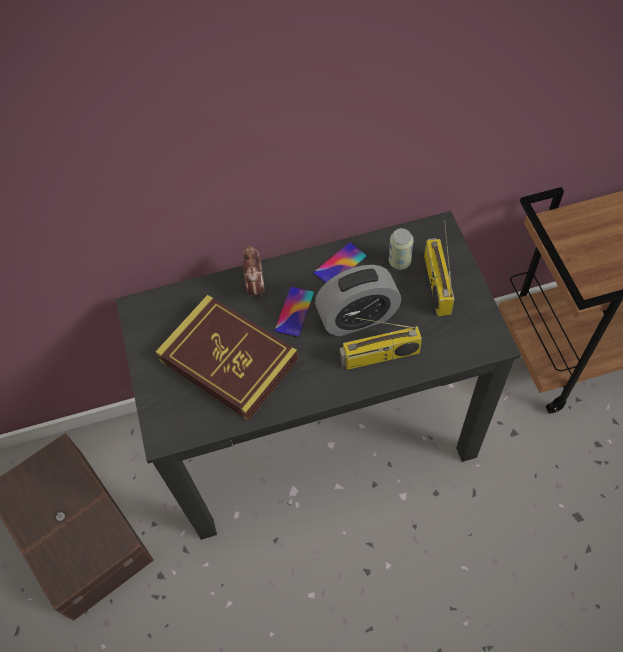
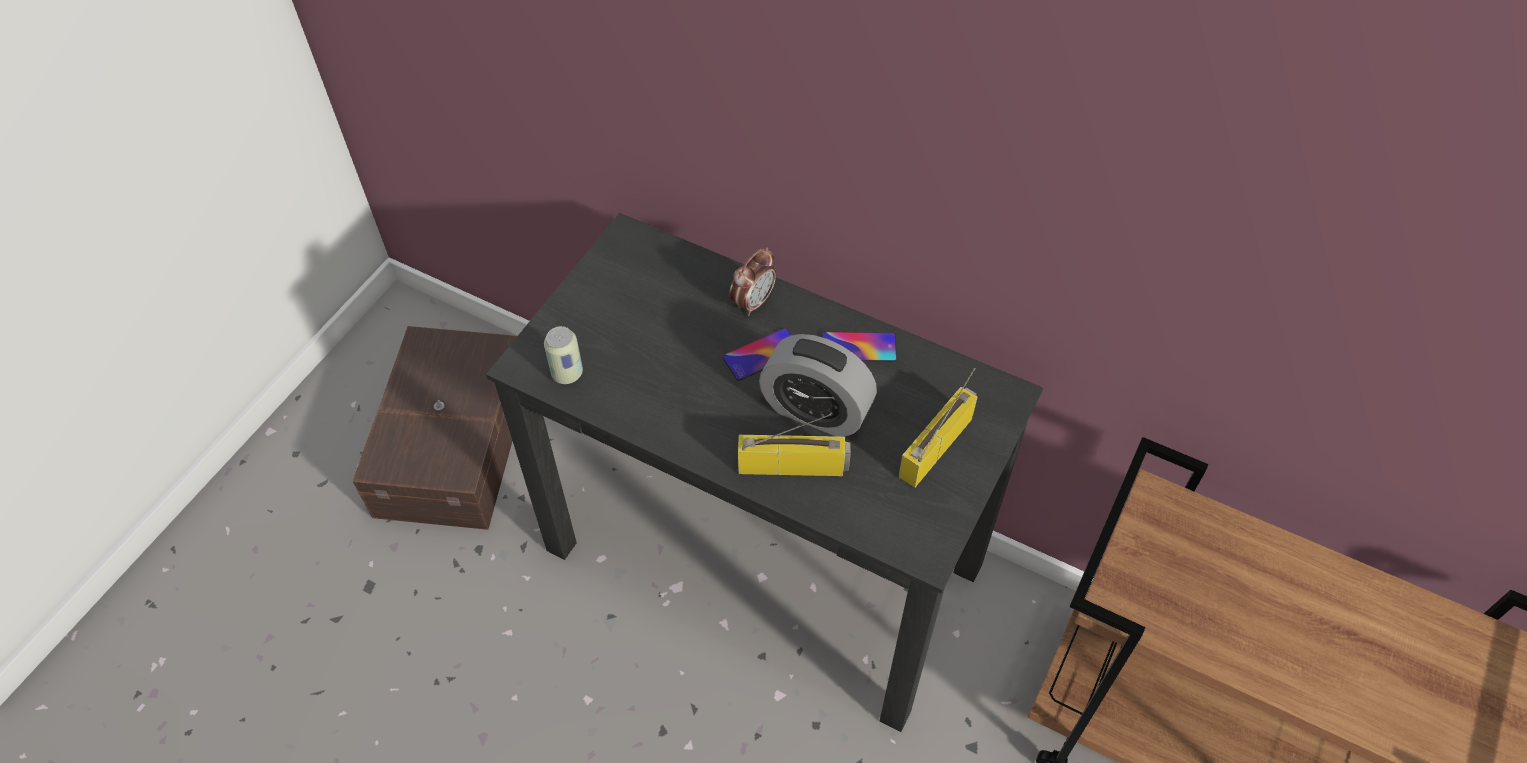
camera: 40 degrees right, 5 degrees down
book [155,295,298,421] -> none
radio [340,317,422,370] -> radio turned 150 degrees clockwise [738,414,851,476]
can [389,228,414,270] -> can moved to [544,326,583,384]

